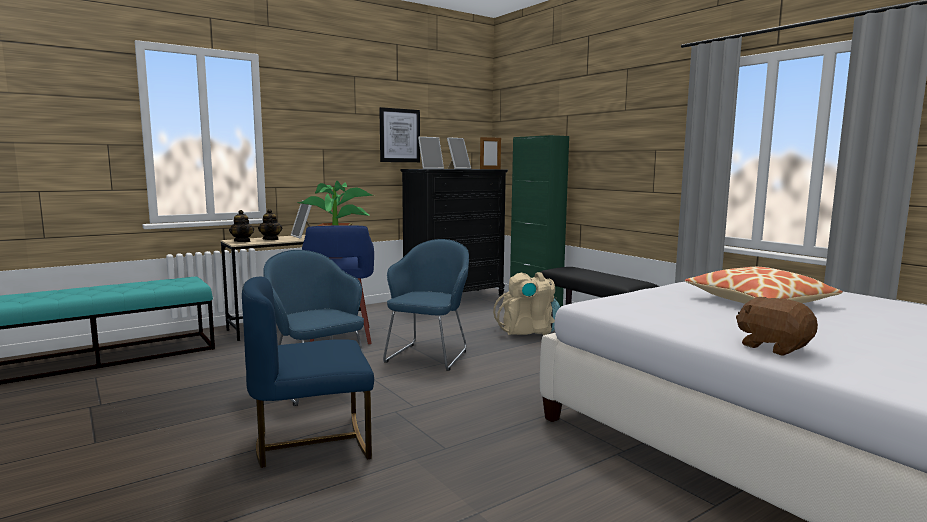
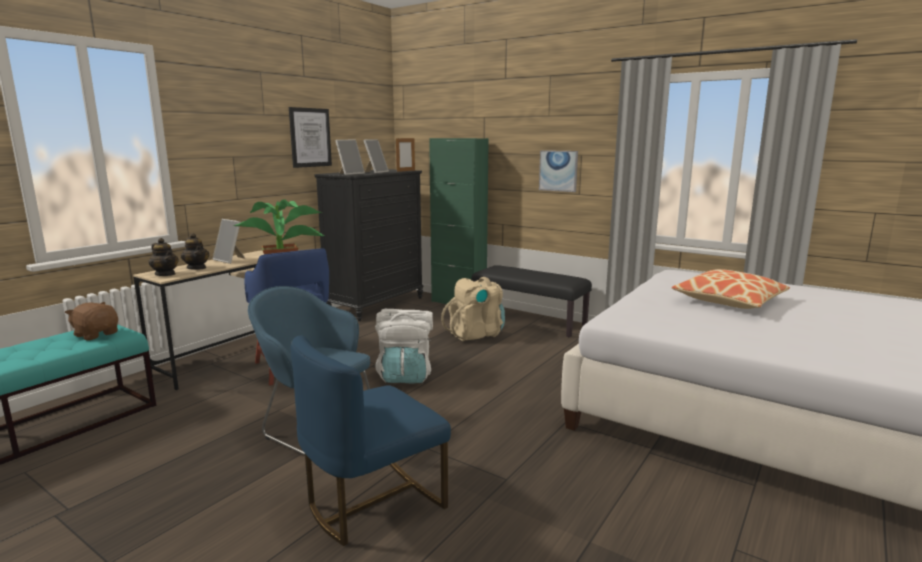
camera: 20 degrees left, 5 degrees up
blue armchair [383,239,469,371] -> white backpack [375,309,433,384]
brown plush toy [736,297,818,355] -> brown plush toy moved to [65,302,118,341]
none -> picture [539,150,578,192]

